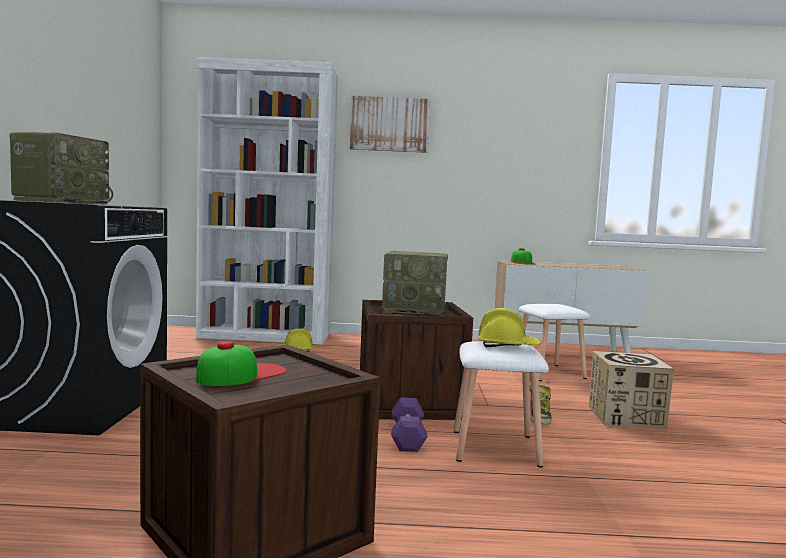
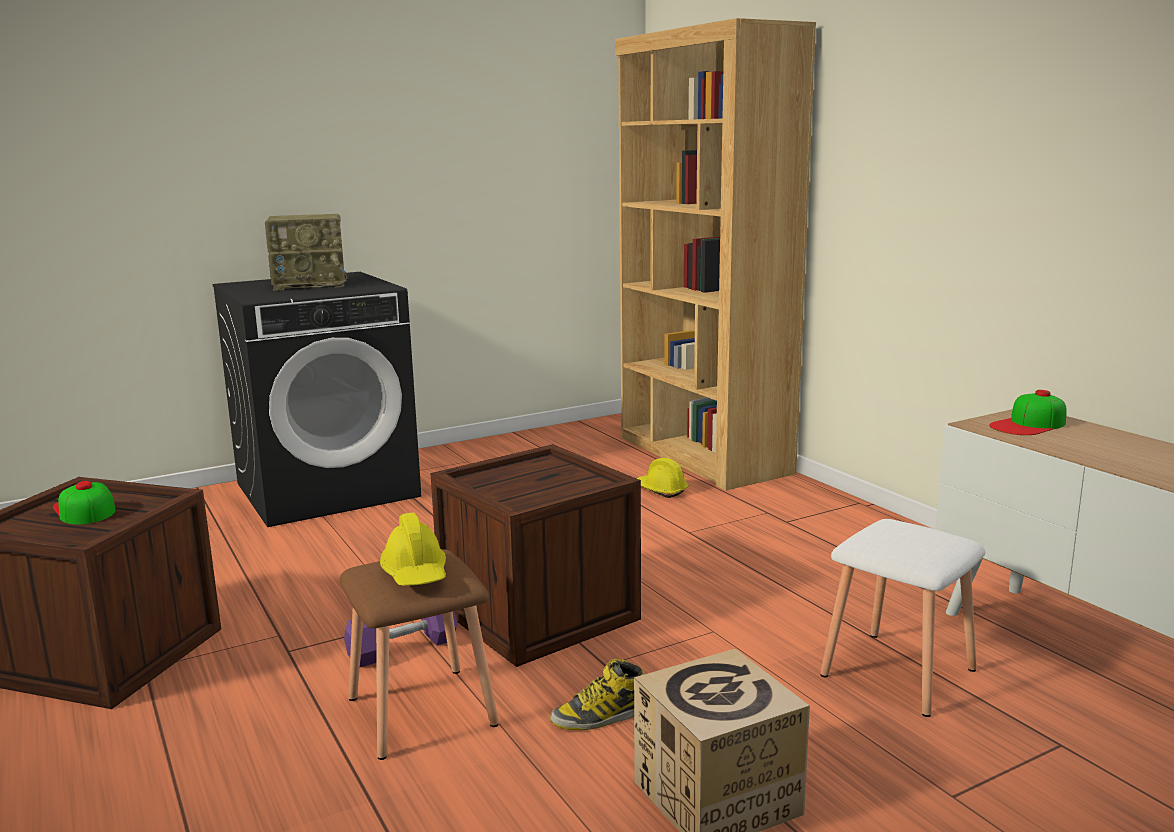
camera: 60 degrees right, 10 degrees up
white bookcase [196,57,338,345] -> brown bookcase [615,18,816,490]
cap [196,341,286,386] -> cap turned 135 degrees counterclockwise [53,481,116,524]
picture [350,96,430,153] -> none
radio [382,251,448,316] -> none
white stool [454,341,549,467] -> brown stool [340,549,499,760]

